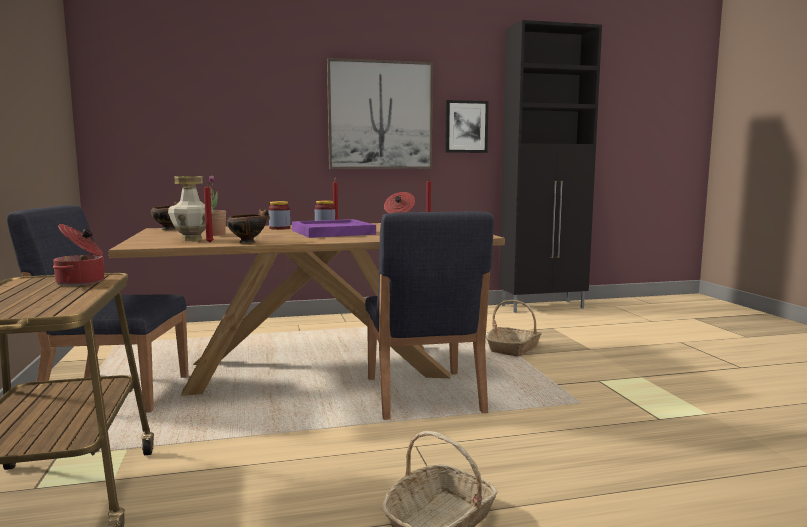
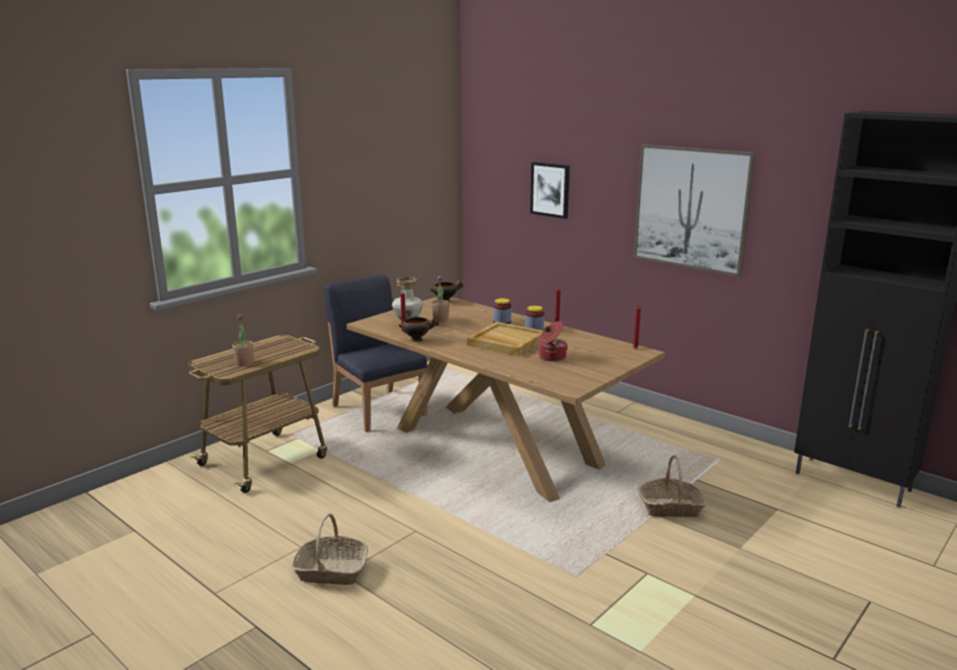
camera: 55 degrees right, 10 degrees up
cooking pot [53,224,104,286] -> none
purple tray [292,219,376,238] -> beige tray [467,322,543,356]
blue chair [365,211,494,420] -> none
picture [445,100,489,153] -> picture moved to [530,162,570,219]
none -> potted plant [232,314,254,366]

